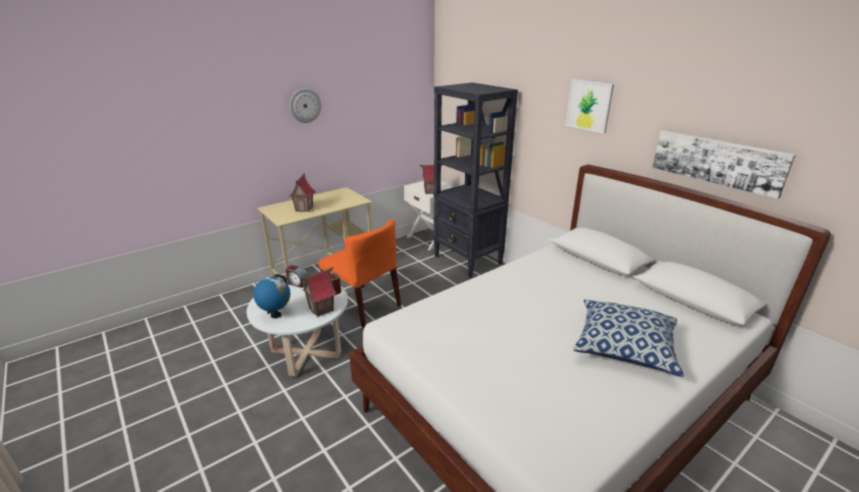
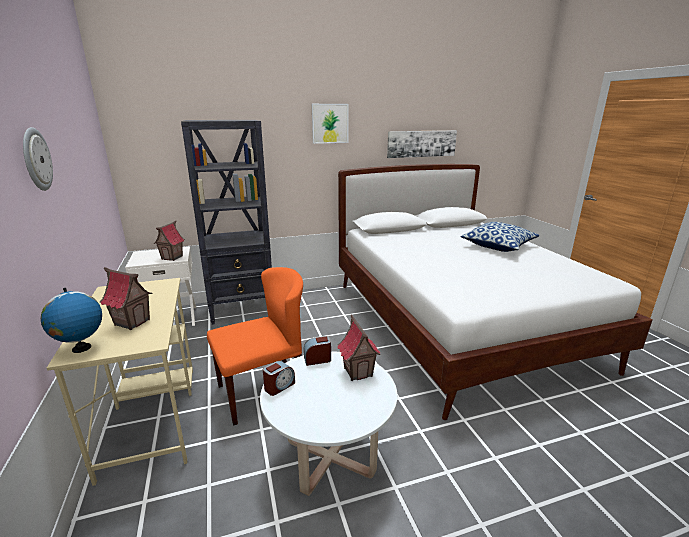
camera: 70 degrees left, 5 degrees down
globe [254,274,290,318] -> globe moved to [41,288,102,353]

